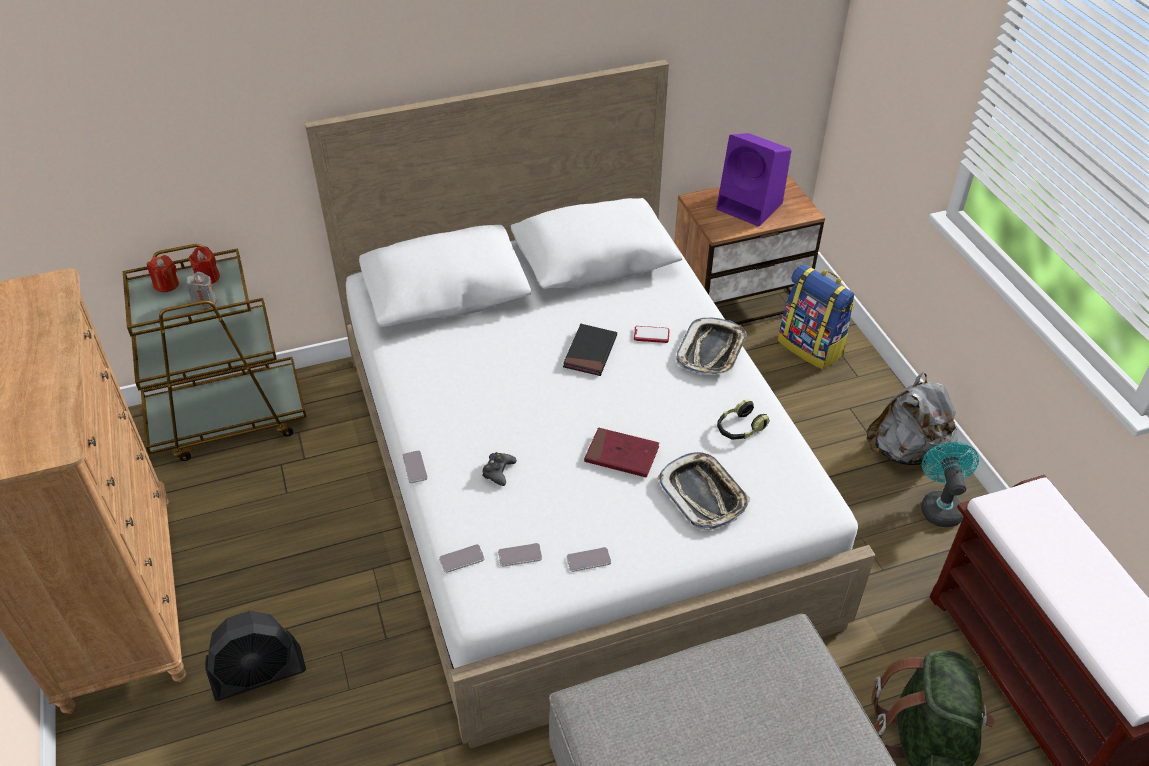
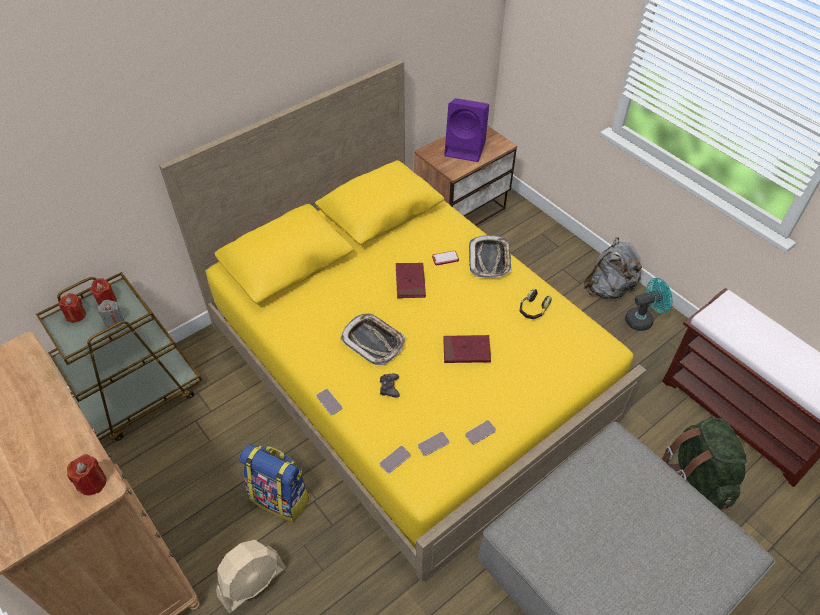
camera: 20 degrees left, 5 degrees up
black fan [205,611,306,701] -> beige fan [216,540,286,613]
white bed [305,60,876,749] -> yellow bed [159,59,646,582]
black book [563,324,617,376] -> red book [396,263,426,298]
tray [657,452,751,531] -> tray moved to [340,314,405,365]
backpack [778,264,855,370] -> backpack moved to [239,444,310,523]
turquoise fan [921,442,979,527] -> turquoise fan turned 90 degrees clockwise [625,278,672,331]
none -> red candle [67,454,106,495]

